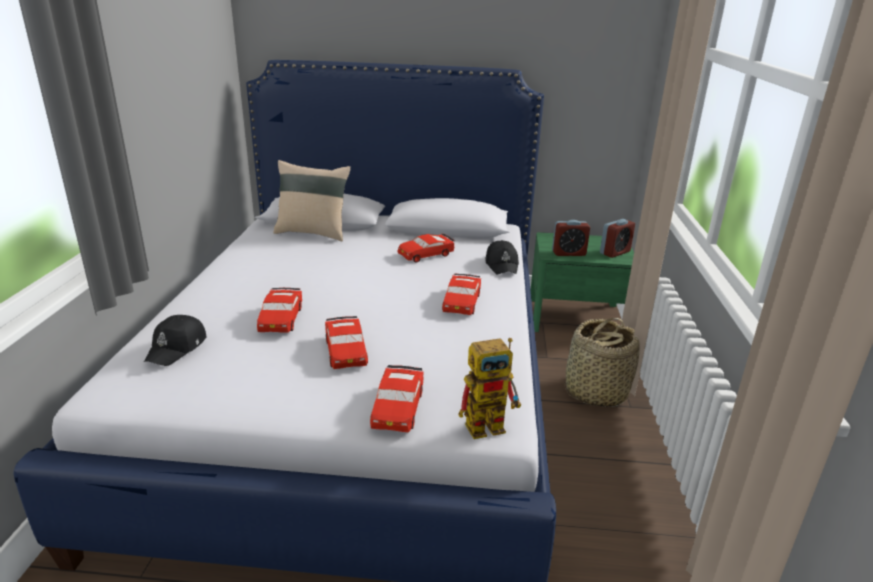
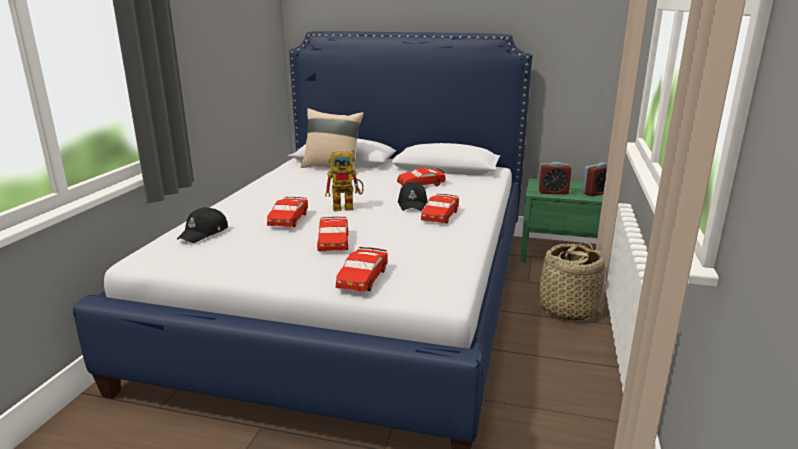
camera: 10 degrees right, 5 degrees down
toy robot [458,338,521,439] -> toy robot moved to [325,149,364,211]
black cap [485,240,519,275] -> black cap moved to [398,181,428,211]

